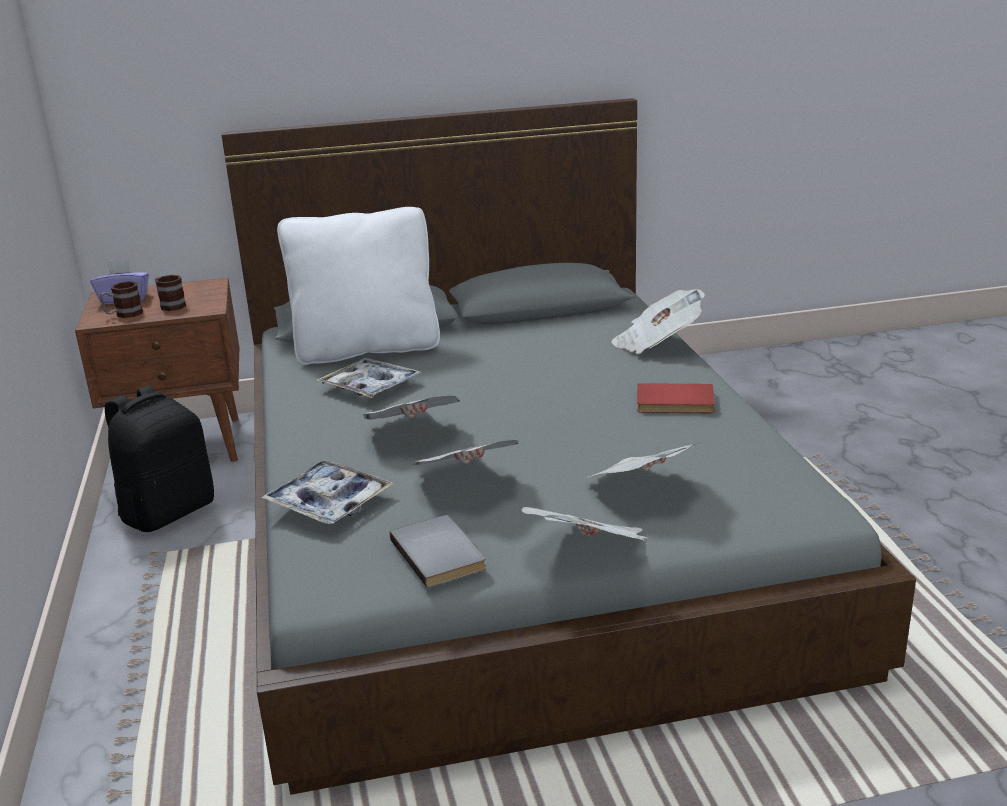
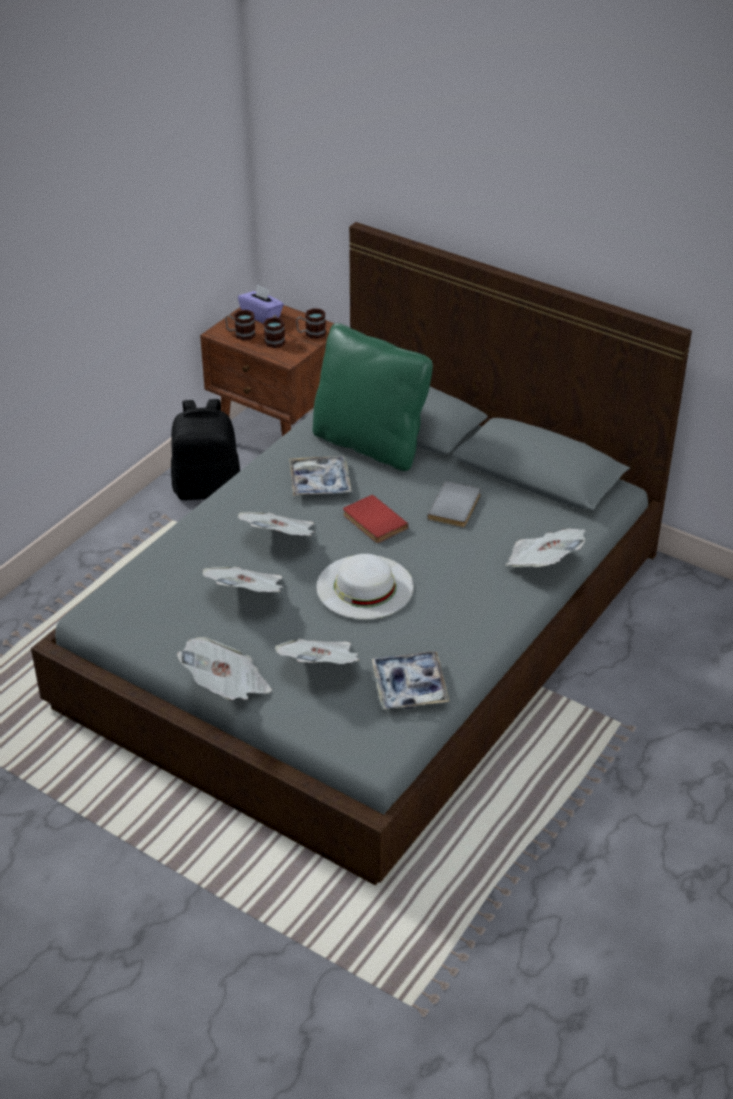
camera: 45 degrees right, 15 degrees up
tray [261,460,394,524] -> tray moved to [372,651,450,709]
white pillow [277,207,440,365] -> green pillow [312,323,433,471]
grey book [390,515,486,588] -> grey book moved to [428,481,481,527]
red book [637,383,715,413] -> red book moved to [343,494,408,543]
none -> mug [296,308,326,339]
none -> white hat [316,554,414,619]

